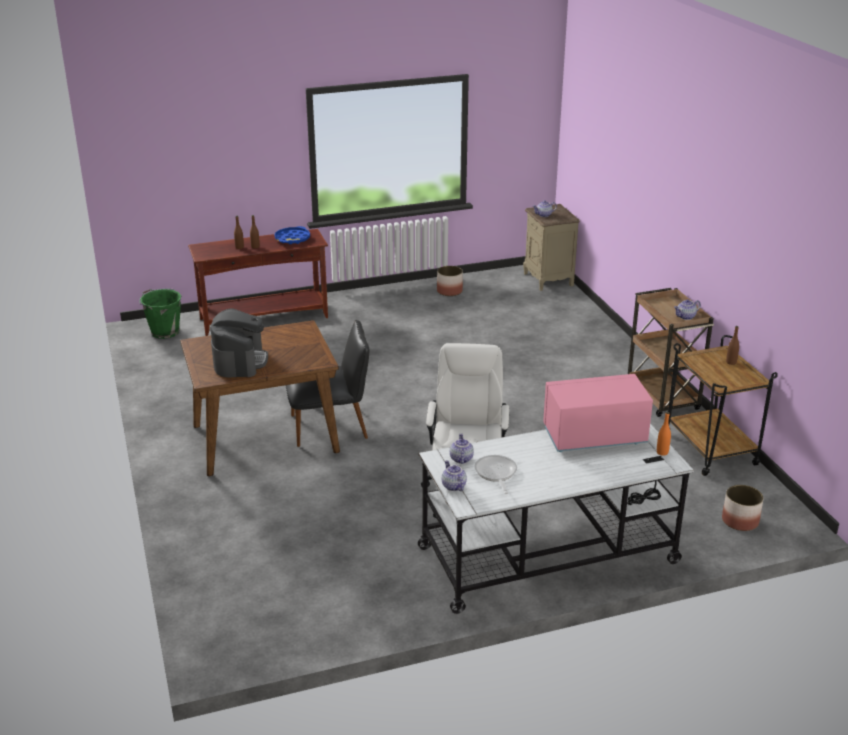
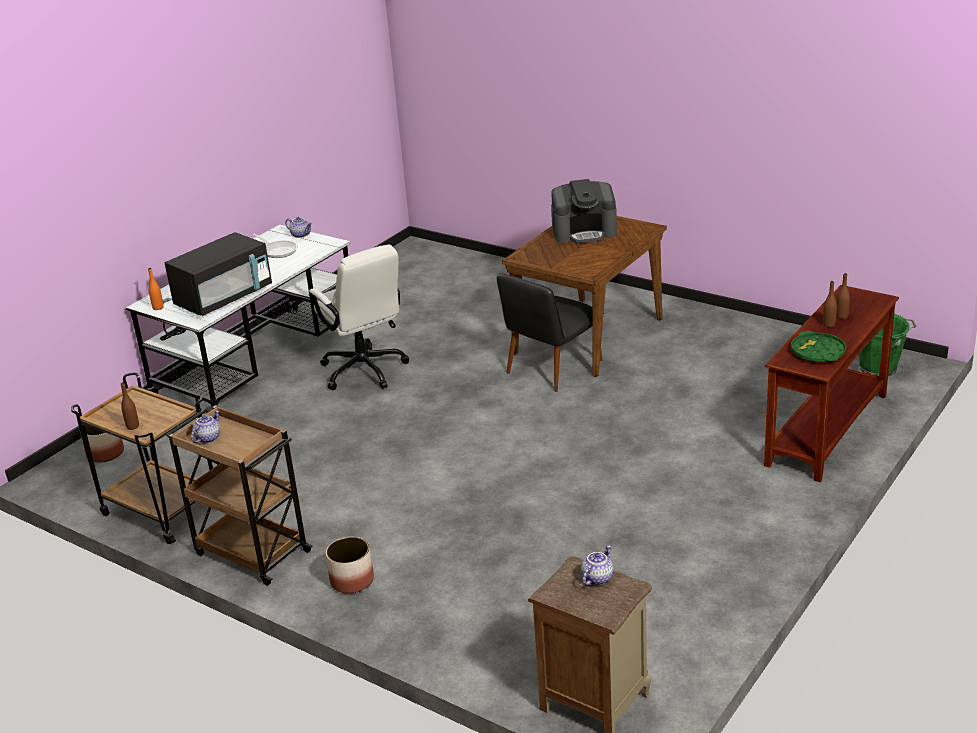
camera: 145 degrees right, 0 degrees up
coffee machine [211,308,268,377] -> coffee machine turned 60 degrees counterclockwise [551,179,617,243]
blue tray [275,226,310,244] -> green tray [791,331,846,362]
planter [437,266,463,296] -> planter moved to [326,537,374,593]
teapot [450,433,474,464] -> none
pink microwave [543,374,653,452] -> black microwave [165,232,272,316]

